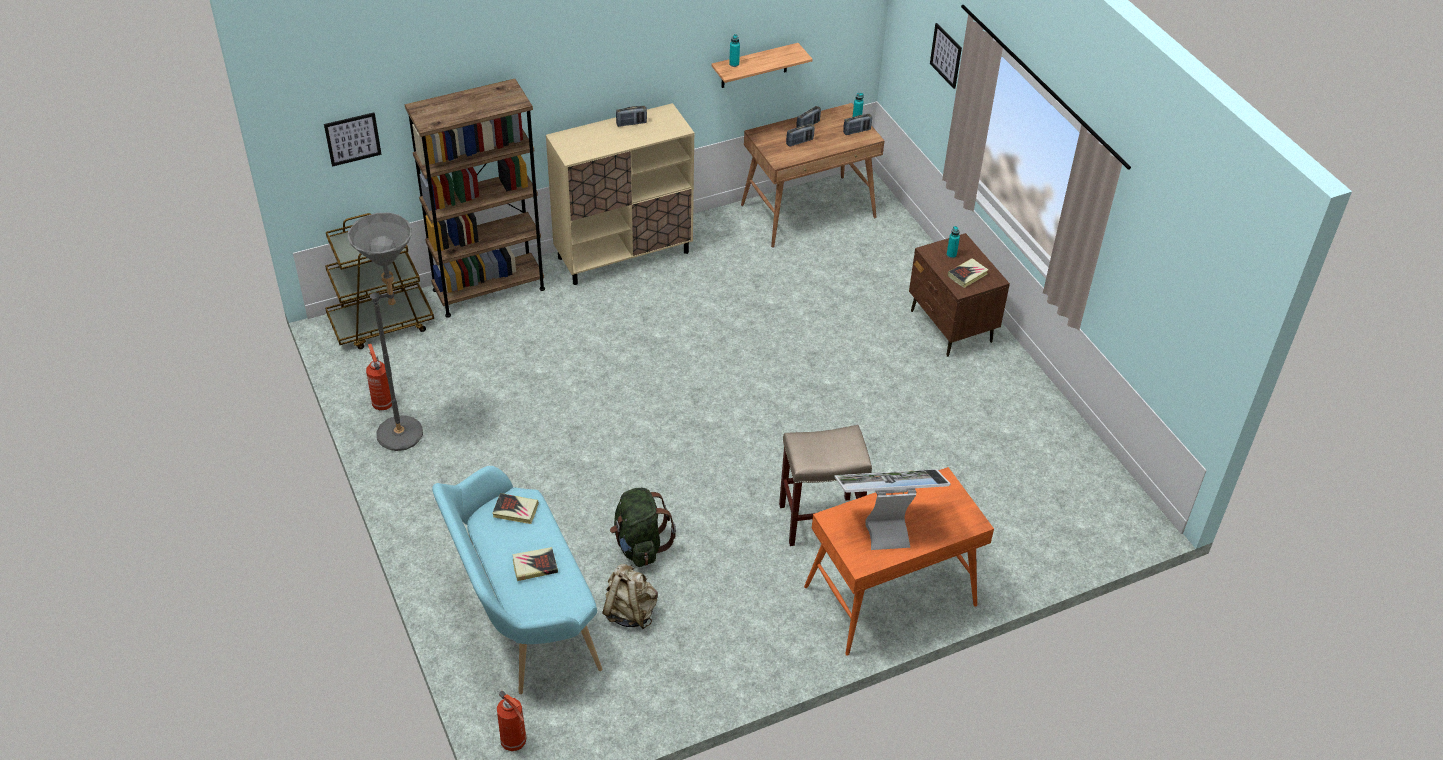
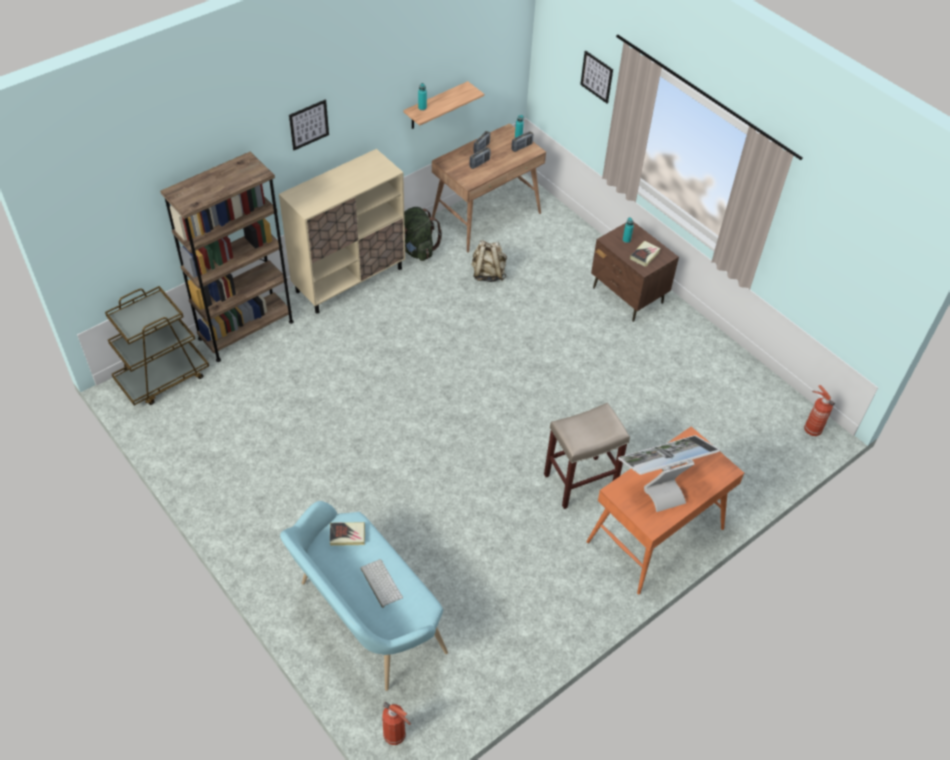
camera: 15 degrees left, 5 degrees up
picture [324,112,382,167] -> picture moved to [289,100,329,150]
grey floor lamp [348,213,423,451] -> none
fire extinguisher [366,344,392,410] -> fire extinguisher moved to [804,385,835,436]
book [512,547,558,581] -> keyboard [360,559,403,608]
beige backpack [602,564,658,629] -> beige backpack moved to [472,240,507,282]
green backpack [610,488,676,567] -> green backpack moved to [404,207,442,261]
radio [616,106,647,127] -> none

